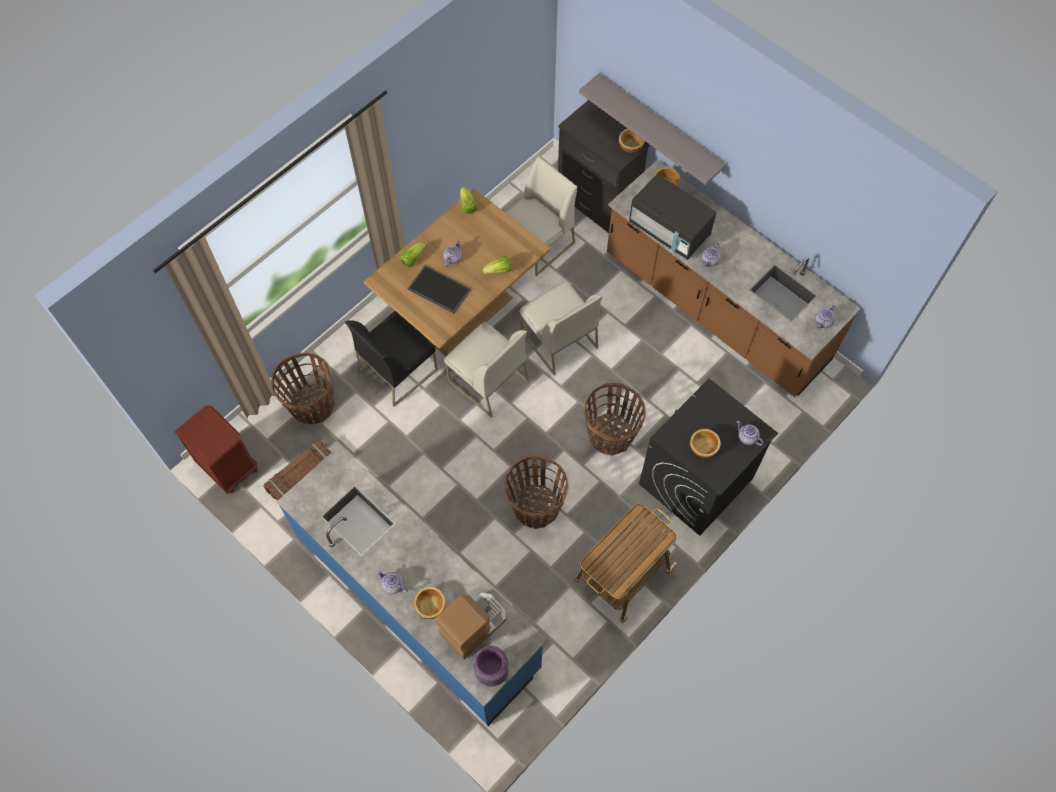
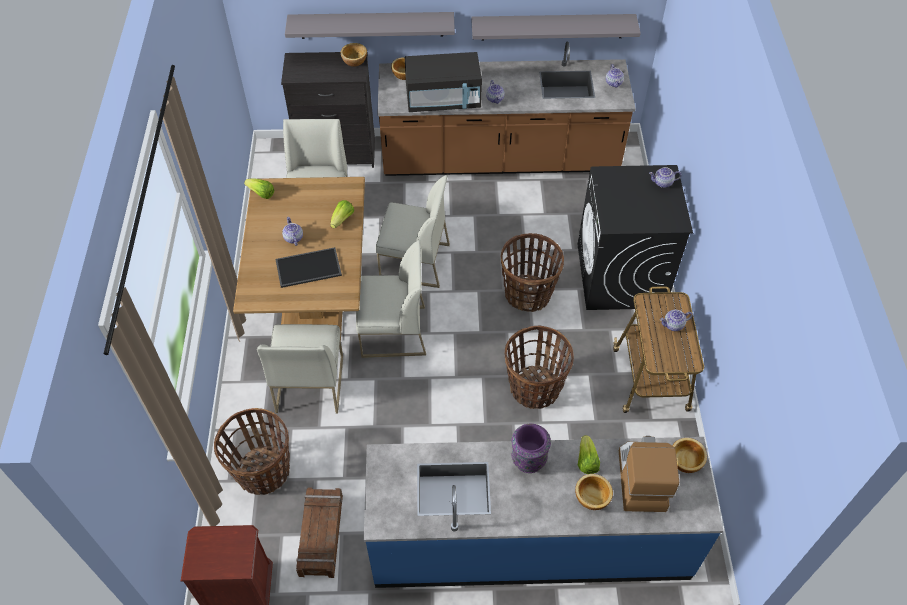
camera: 45 degrees left, 10 degrees down
black chair [345,311,438,407] -> white chair [257,324,343,413]
teapot [377,571,408,594] -> teapot moved to [660,310,693,331]
lettuce [400,243,426,267] -> lettuce moved to [578,435,600,474]
purple vase [473,646,508,686] -> purple vase moved to [512,424,551,473]
bowl [690,429,721,458] -> bowl moved to [673,438,707,473]
none -> grey shelf [471,14,641,41]

